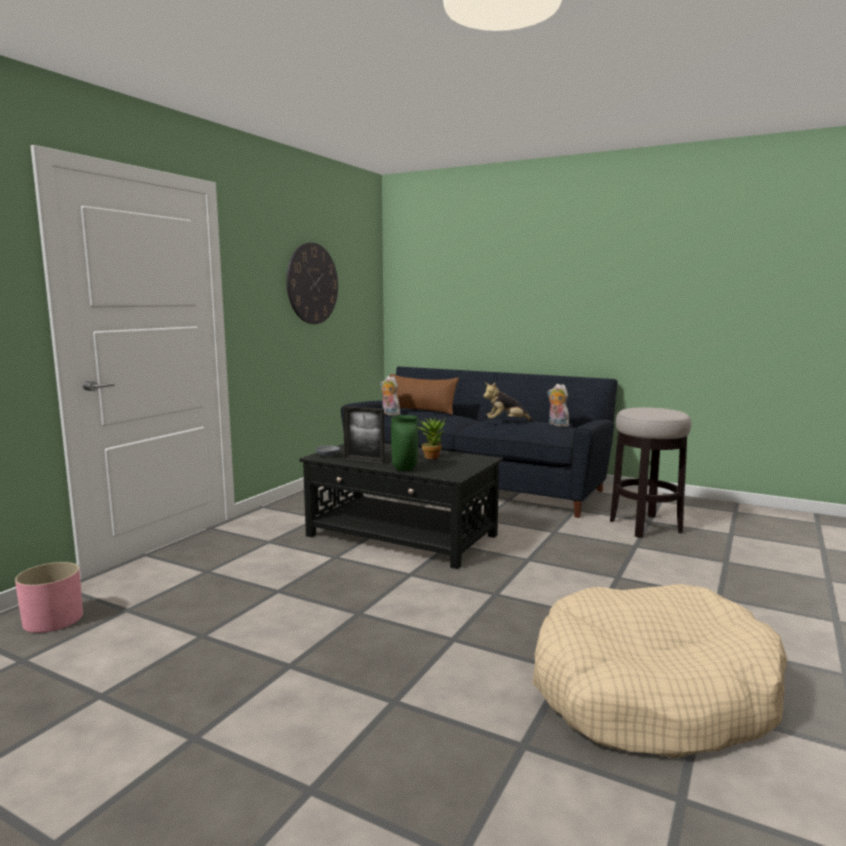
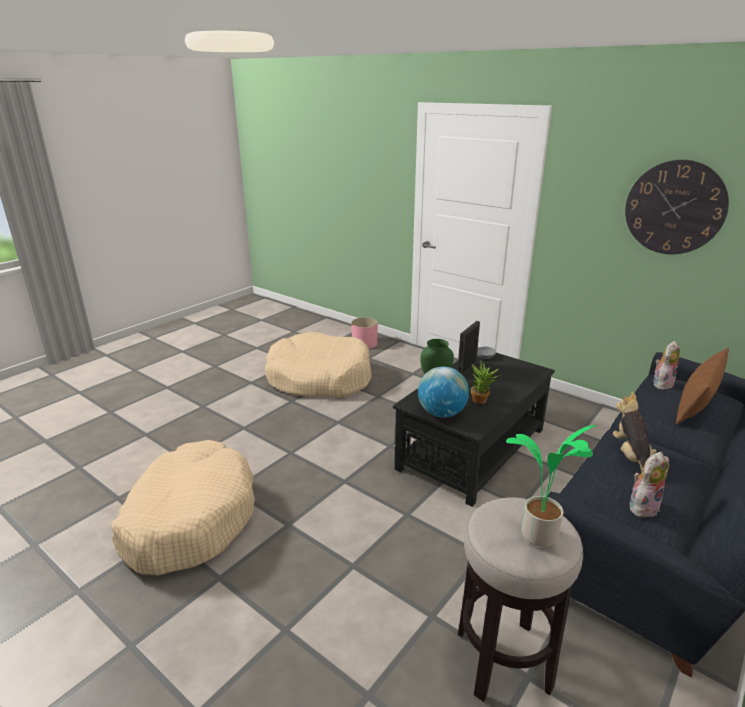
camera: 100 degrees right, 15 degrees up
none -> beige dog bed [265,332,372,397]
none -> globe [418,366,469,418]
none -> potted plant [506,425,598,547]

